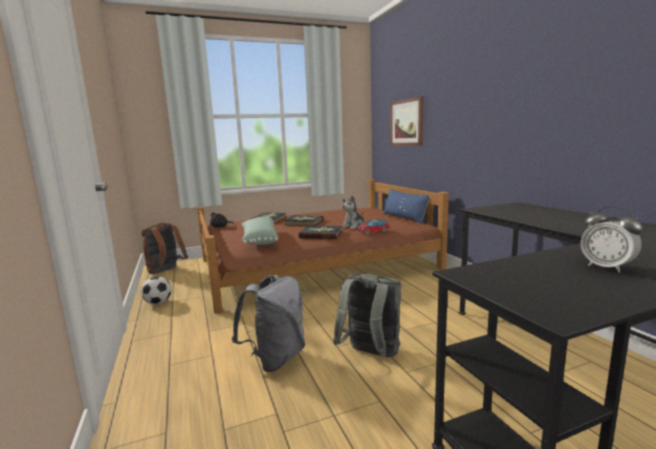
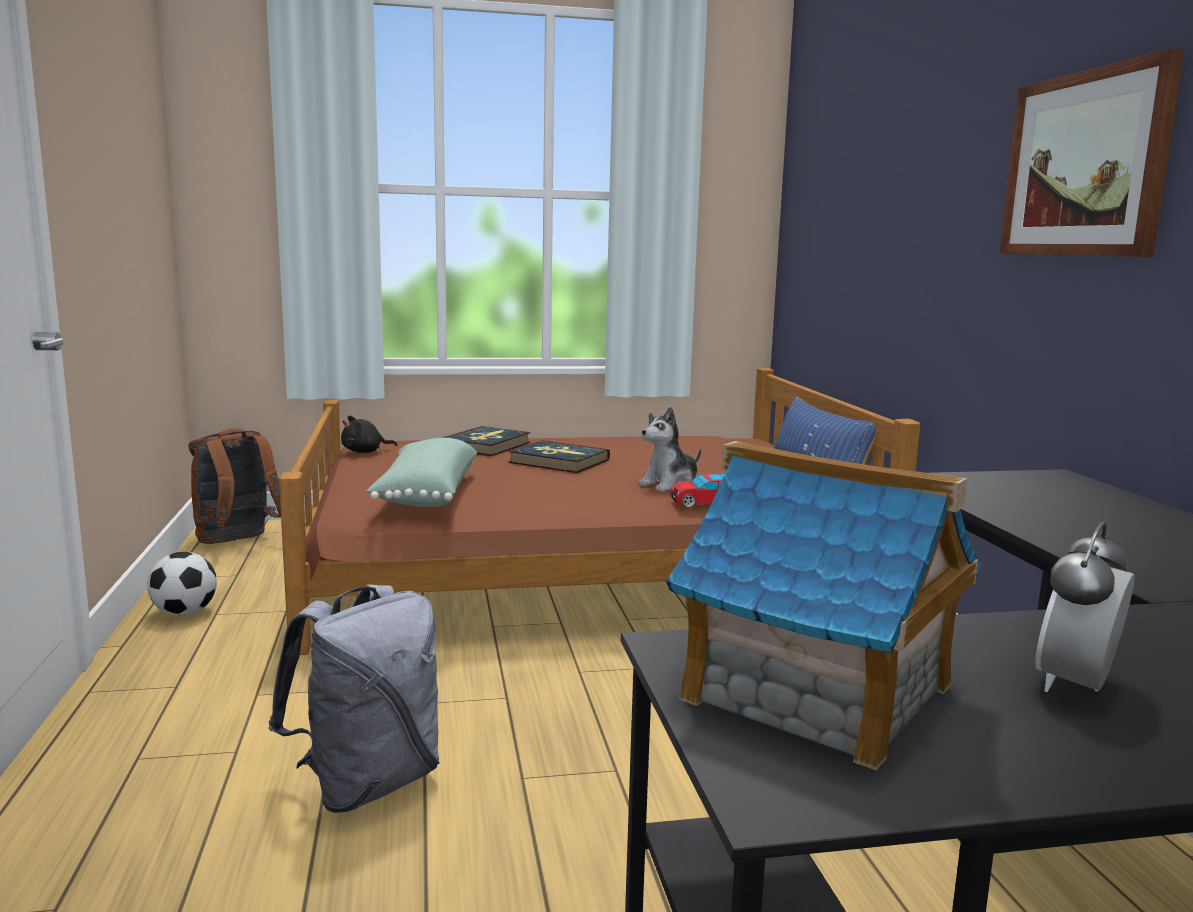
camera: 10 degrees right, 0 degrees up
book [299,226,342,239] -> none
grey backpack [333,274,401,357] -> none
picture [390,96,423,146] -> picture moved to [999,48,1185,257]
alarm clock [581,206,643,273] -> alarm clock turned 60 degrees clockwise [1035,521,1135,692]
none -> toy house [666,441,981,770]

